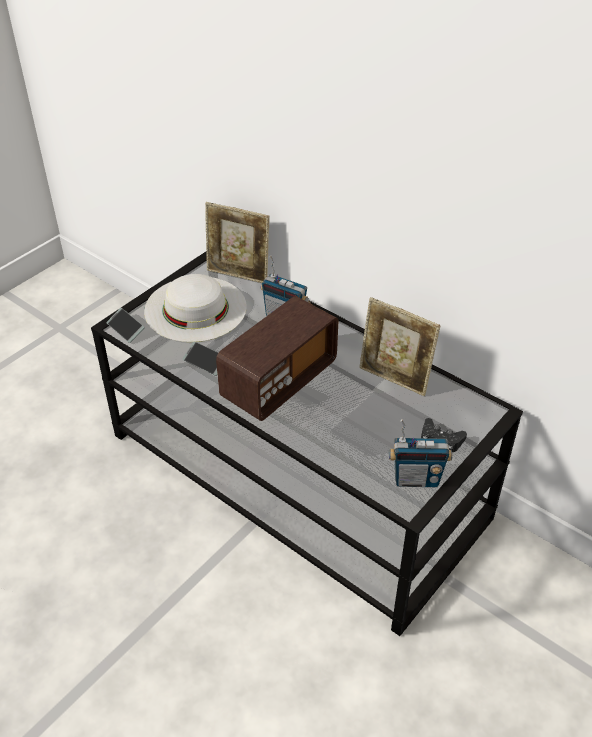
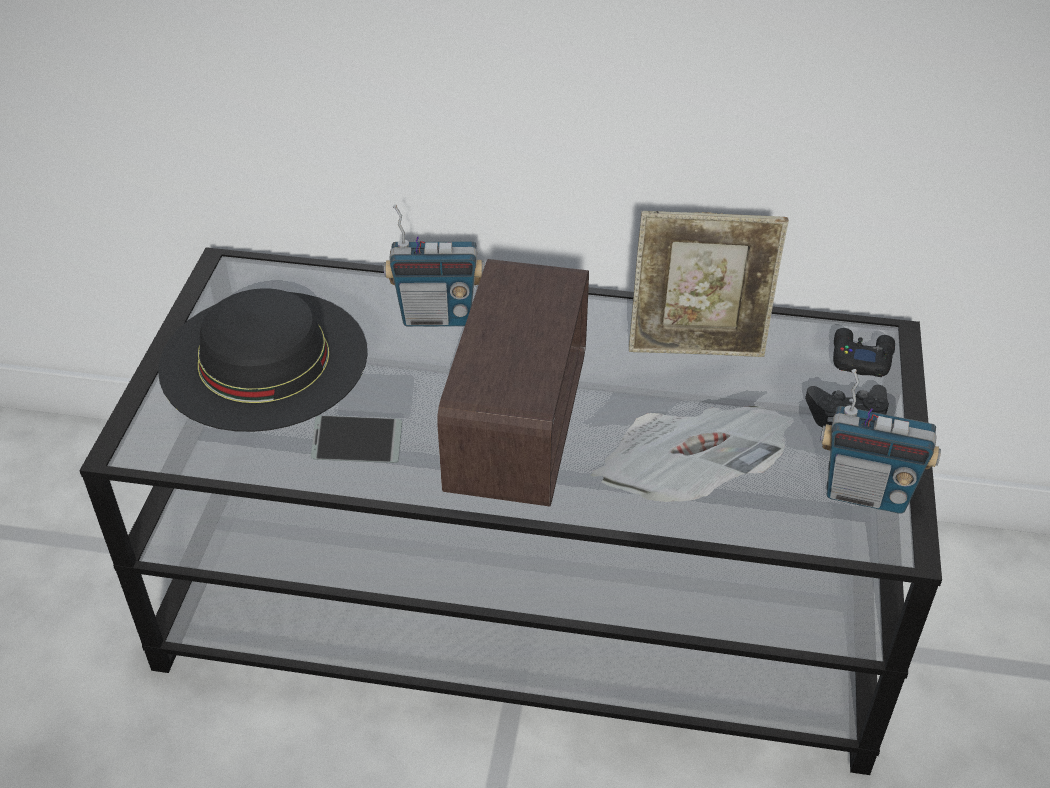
camera: 30 degrees left, 0 degrees up
phone [107,308,145,343] -> none
white hat [144,274,247,342] -> black hat [158,288,367,432]
picture frame [205,202,270,283] -> none
radio [389,419,452,487] -> radio turned 45 degrees clockwise [820,369,941,514]
none -> newspaper [591,406,794,502]
none -> black game controller [833,328,895,377]

